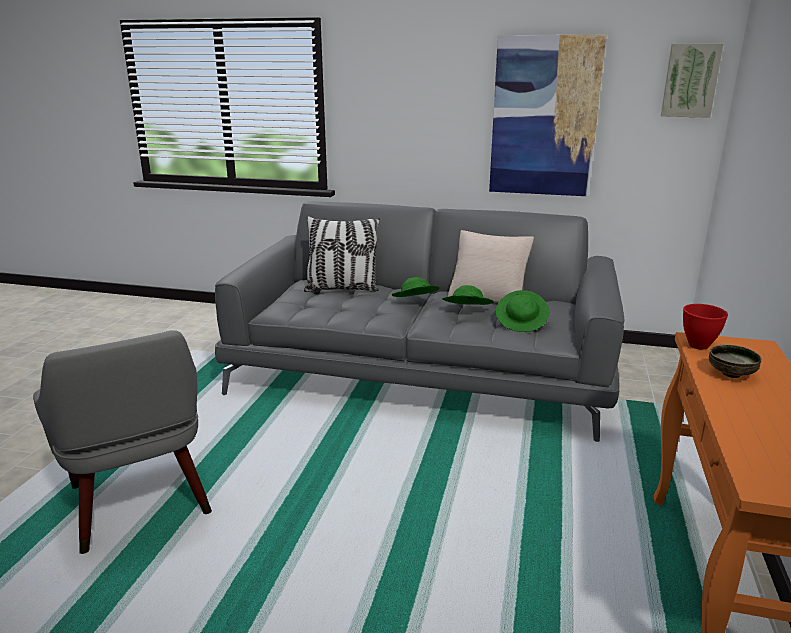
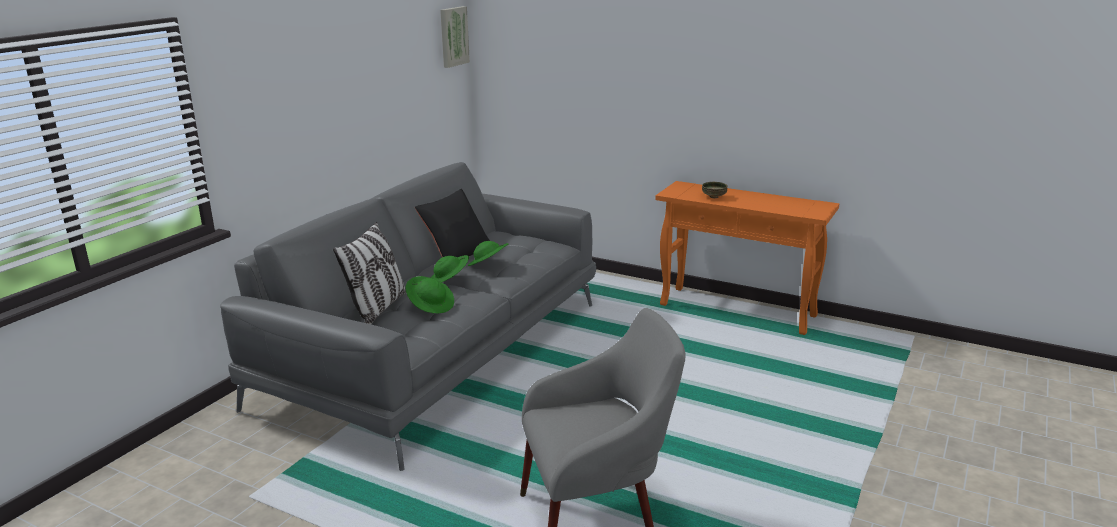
camera: 75 degrees left, 0 degrees up
beige pillow [448,230,534,303] -> black pillow [415,189,490,257]
picture [489,35,607,196] -> none
green hat [496,290,550,332] -> green hat moved to [405,276,454,314]
red bowl [683,304,728,350] -> none

